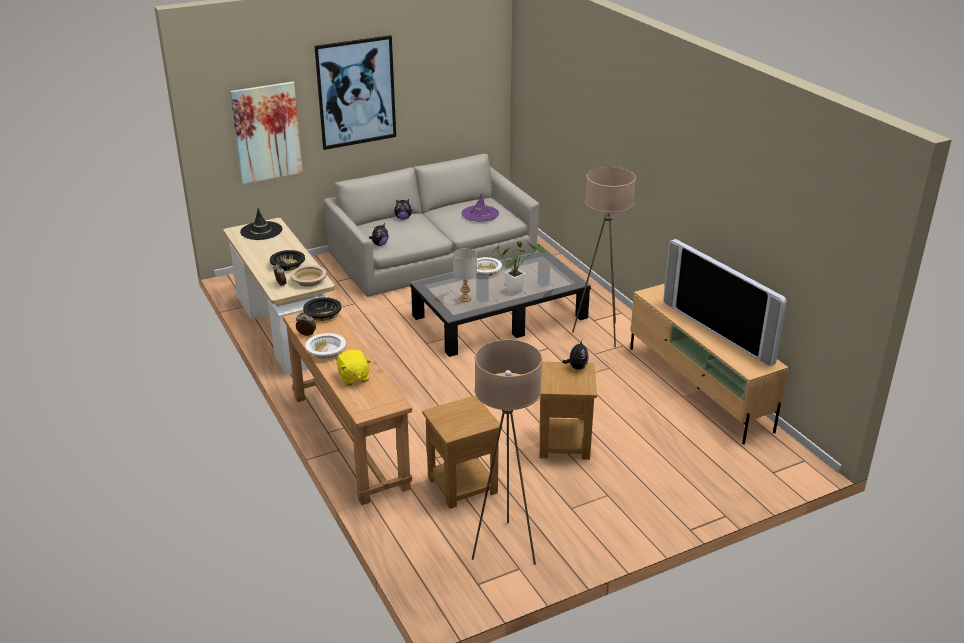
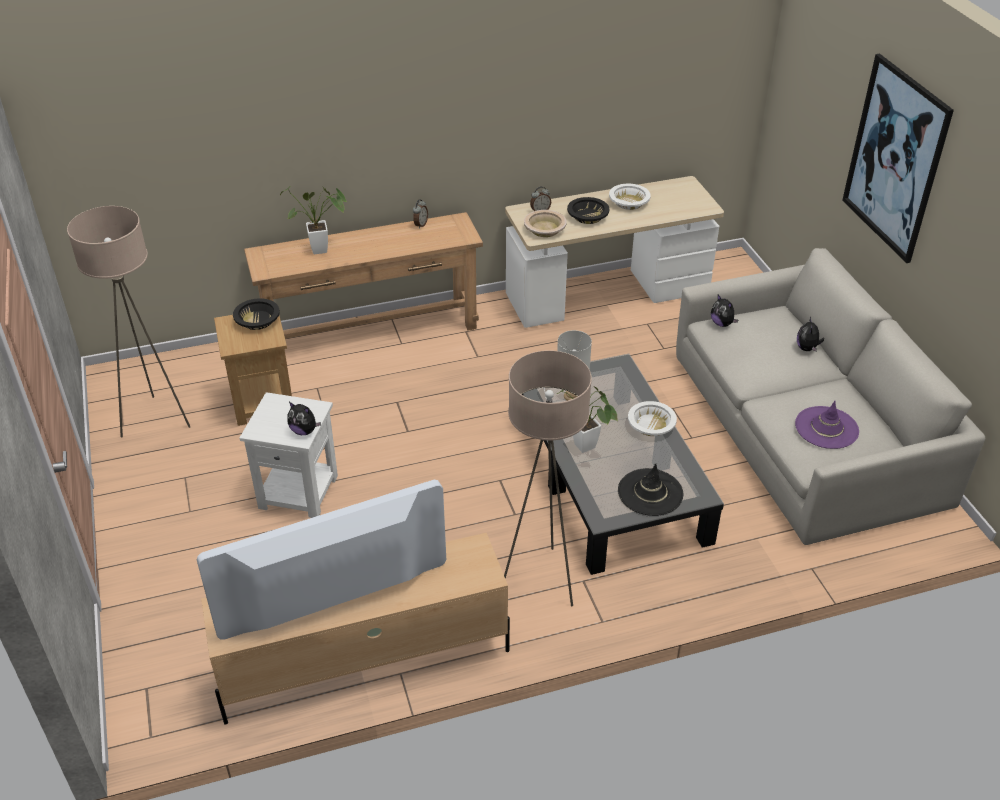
camera: 100 degrees right, 10 degrees up
picture [230,82,303,184] -> none
black hat [240,208,282,240] -> black hat moved to [618,463,683,516]
black bowl [303,297,341,321] -> black bowl moved to [233,298,280,330]
white bowl [305,333,346,359] -> white bowl moved to [609,183,651,210]
yellow plush toy [337,350,371,386] -> potted plant [280,186,347,254]
brown side table [540,362,597,460] -> white side table [240,392,338,518]

